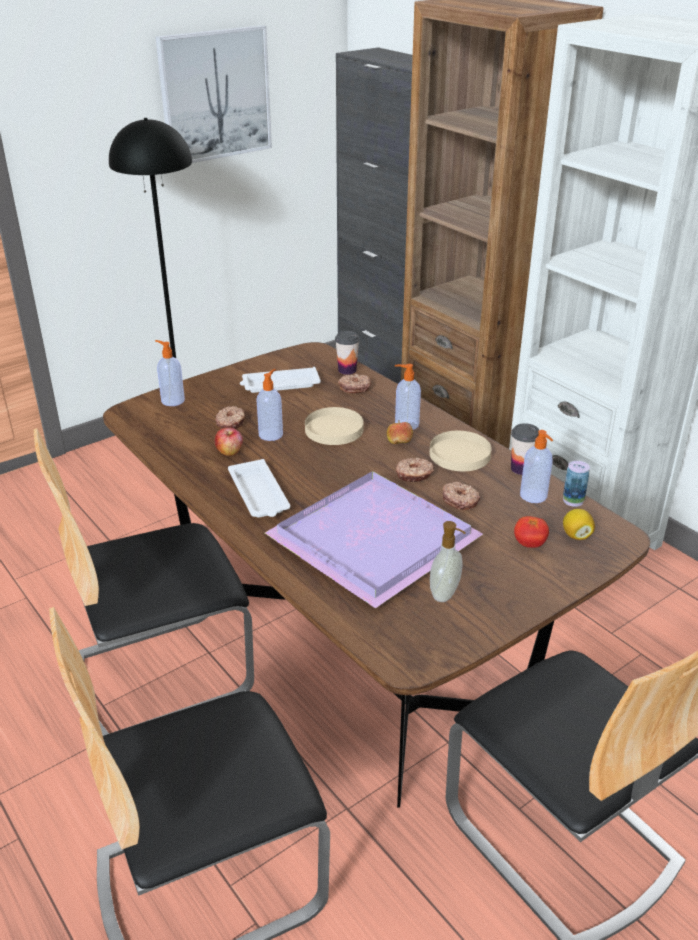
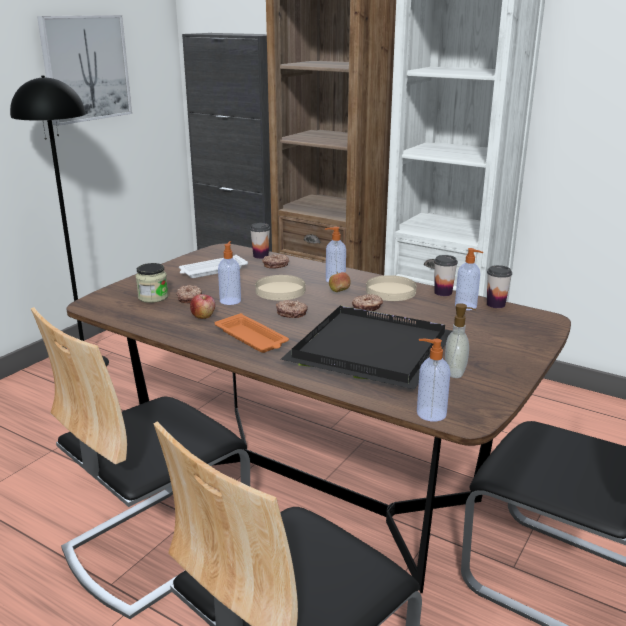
camera: 20 degrees left, 10 degrees down
soap dispenser [155,340,185,406] -> soap dispenser moved to [417,339,450,421]
white tray [228,459,290,518] -> orange tray [215,313,289,353]
purple tray [265,471,483,608] -> black tray [281,305,453,390]
donut [443,482,480,510] -> donut moved to [276,300,308,318]
tomato [514,516,549,548] -> none
can [563,461,590,507] -> cup [487,265,512,308]
lemon [563,509,595,540] -> none
none -> jar [136,263,168,303]

